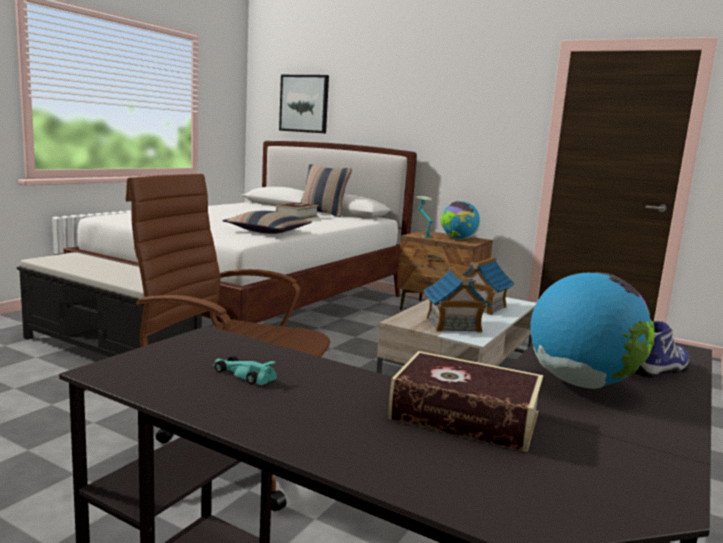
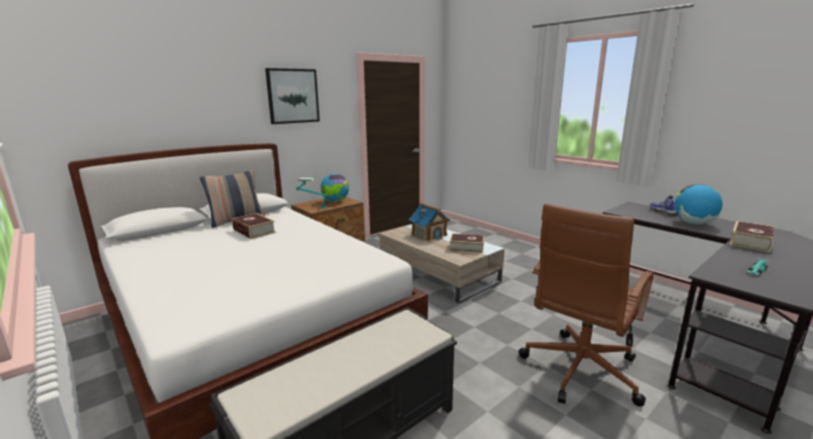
camera: 70 degrees left, 5 degrees up
pillow [223,211,312,234] -> none
picture [279,75,329,133] -> picture moved to [265,68,320,124]
toy house [423,267,491,333] -> book [449,234,484,253]

